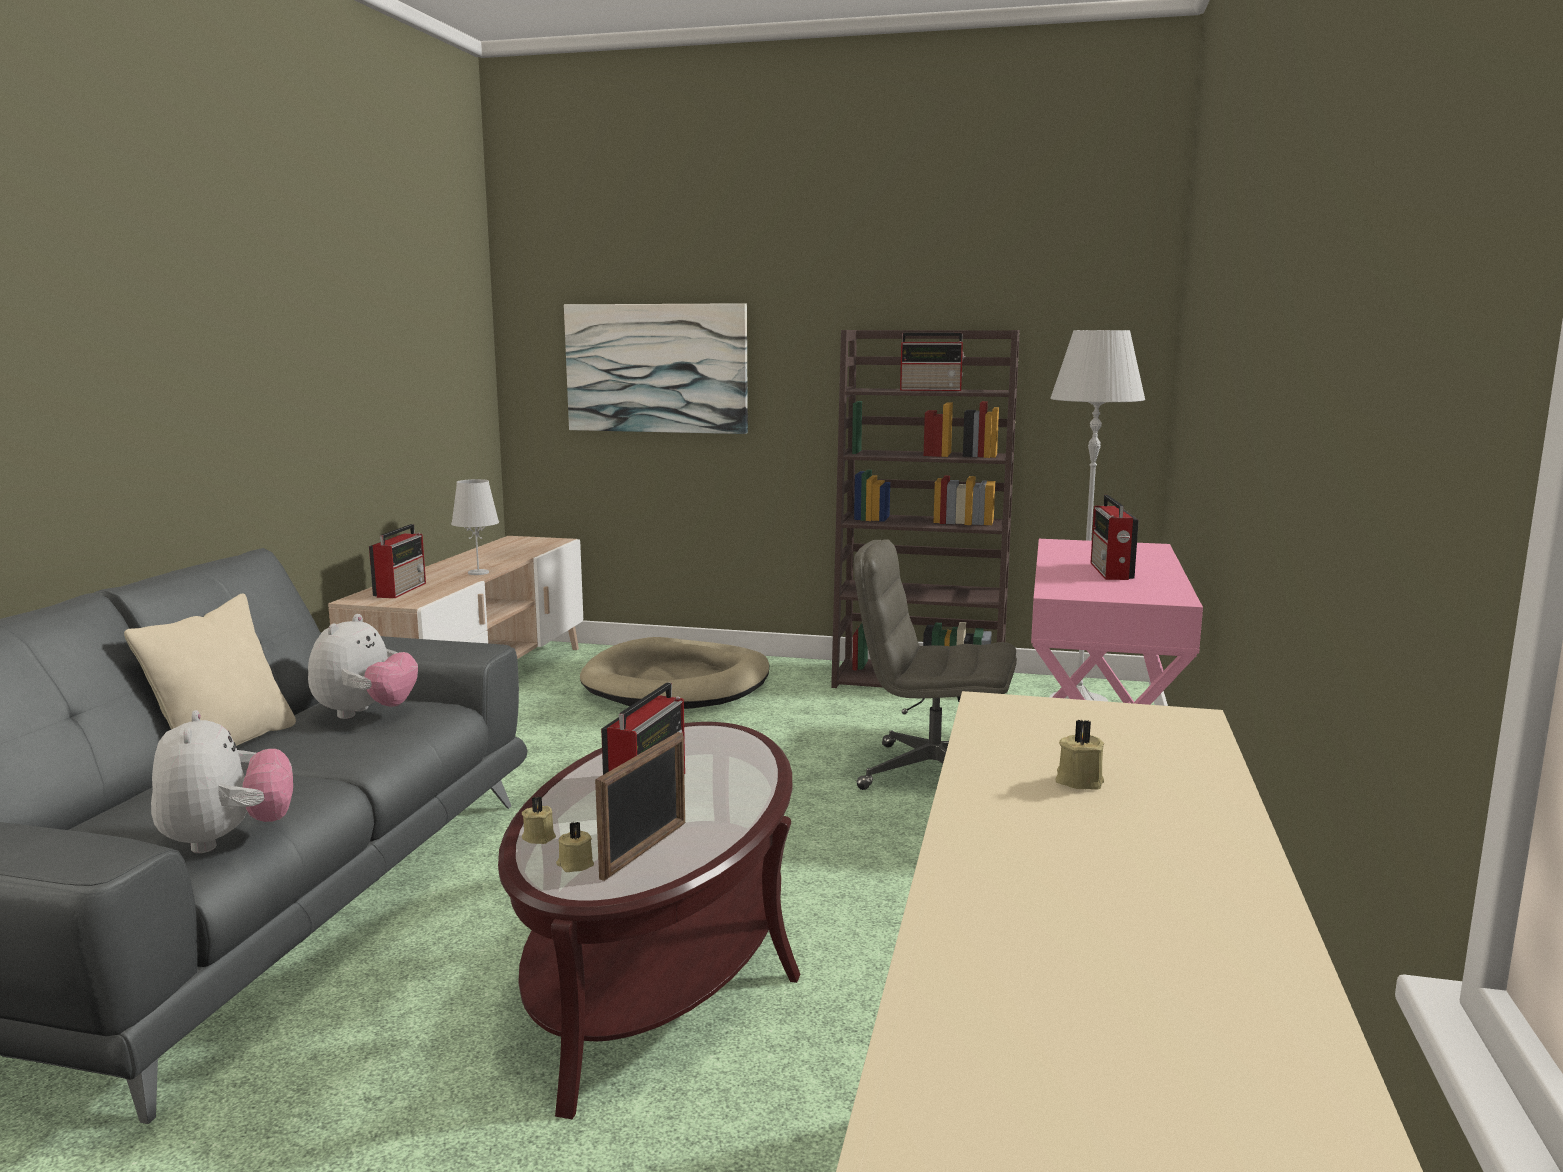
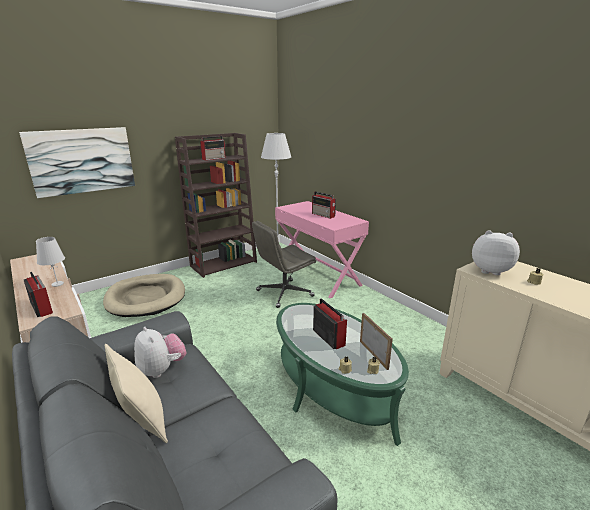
camera: 50 degrees left, 10 degrees up
plush toy [151,710,293,853] -> plush toy moved to [472,230,520,275]
brown coffee table [498,722,800,1119] -> green coffee table [276,303,409,446]

